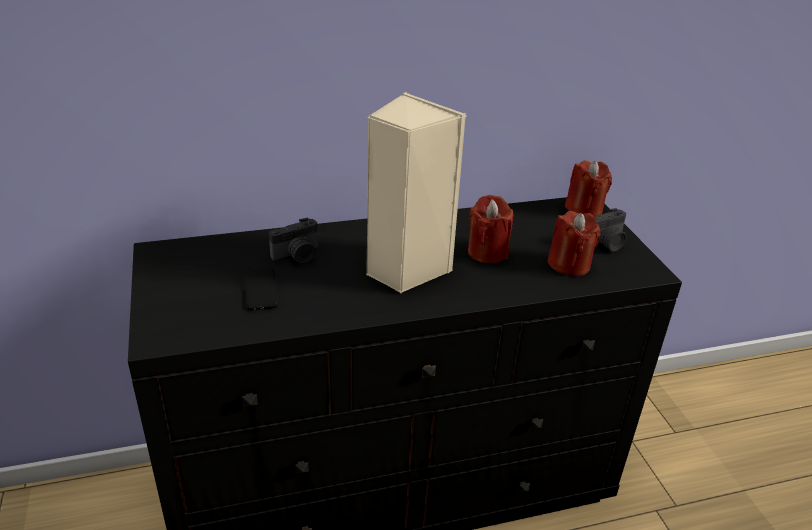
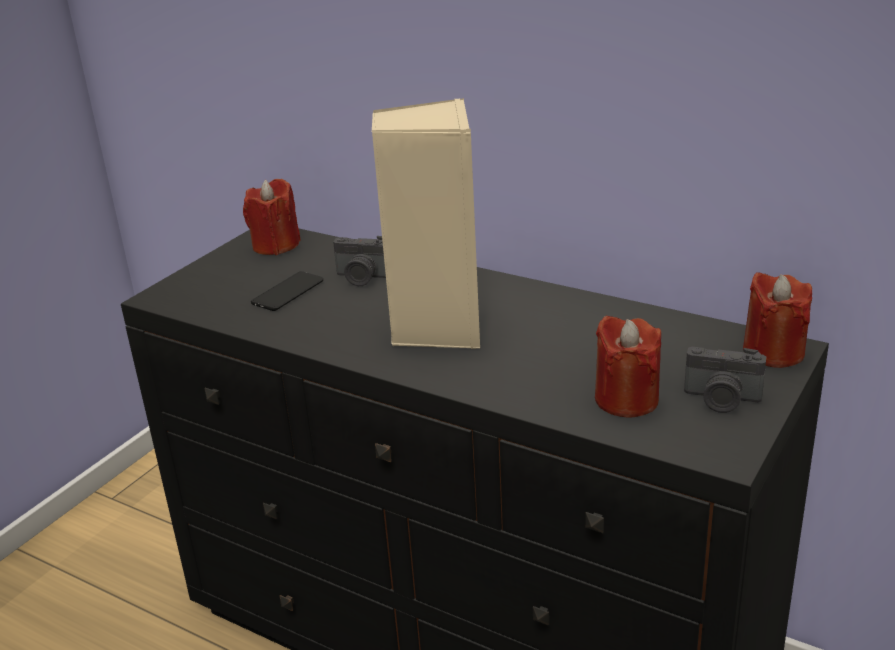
camera: 50 degrees right, 5 degrees down
red candle [468,195,513,263] -> red candle moved to [243,179,301,255]

